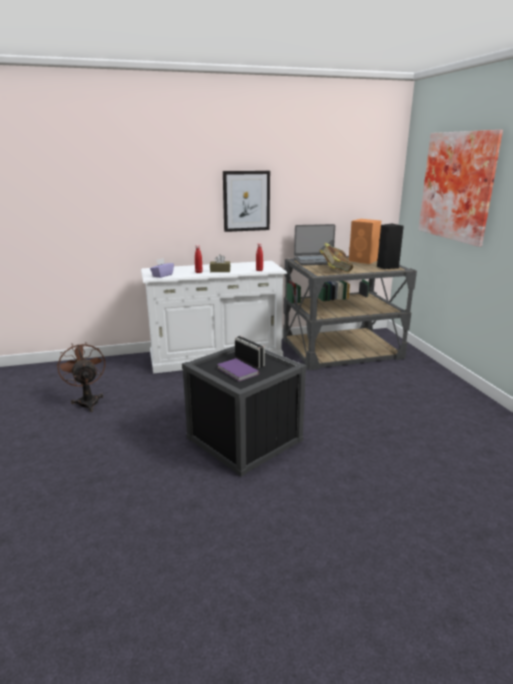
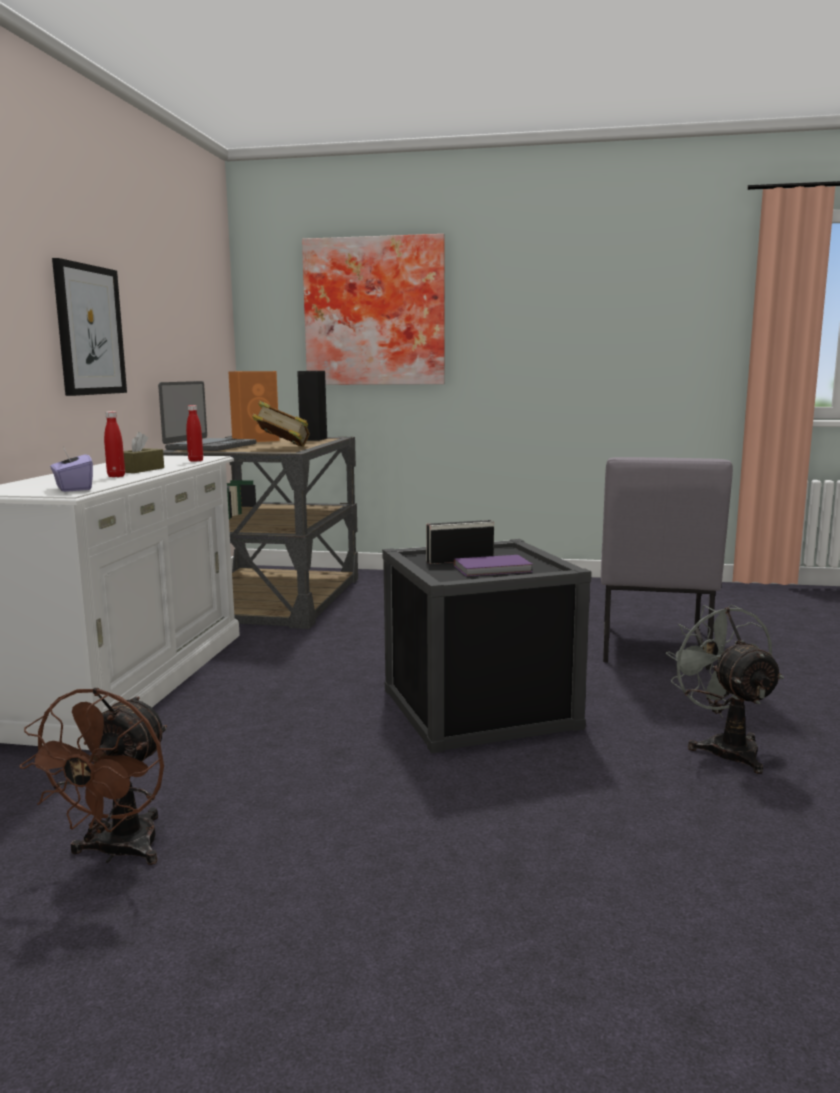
camera: 65 degrees left, 10 degrees down
brown fan [57,342,105,412] -> brown fan turned 75 degrees counterclockwise [20,688,167,865]
none -> grey chair [601,457,733,670]
none -> grey fan [666,605,784,774]

